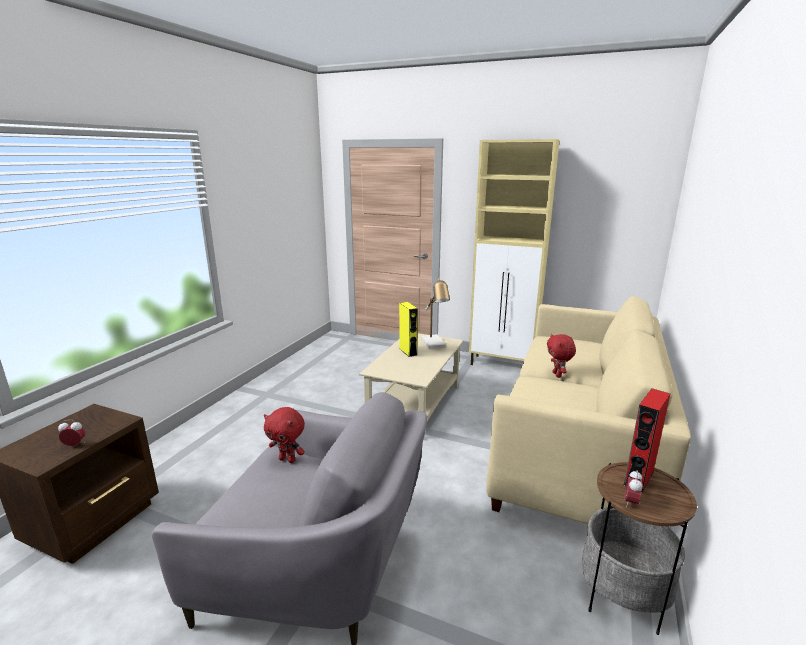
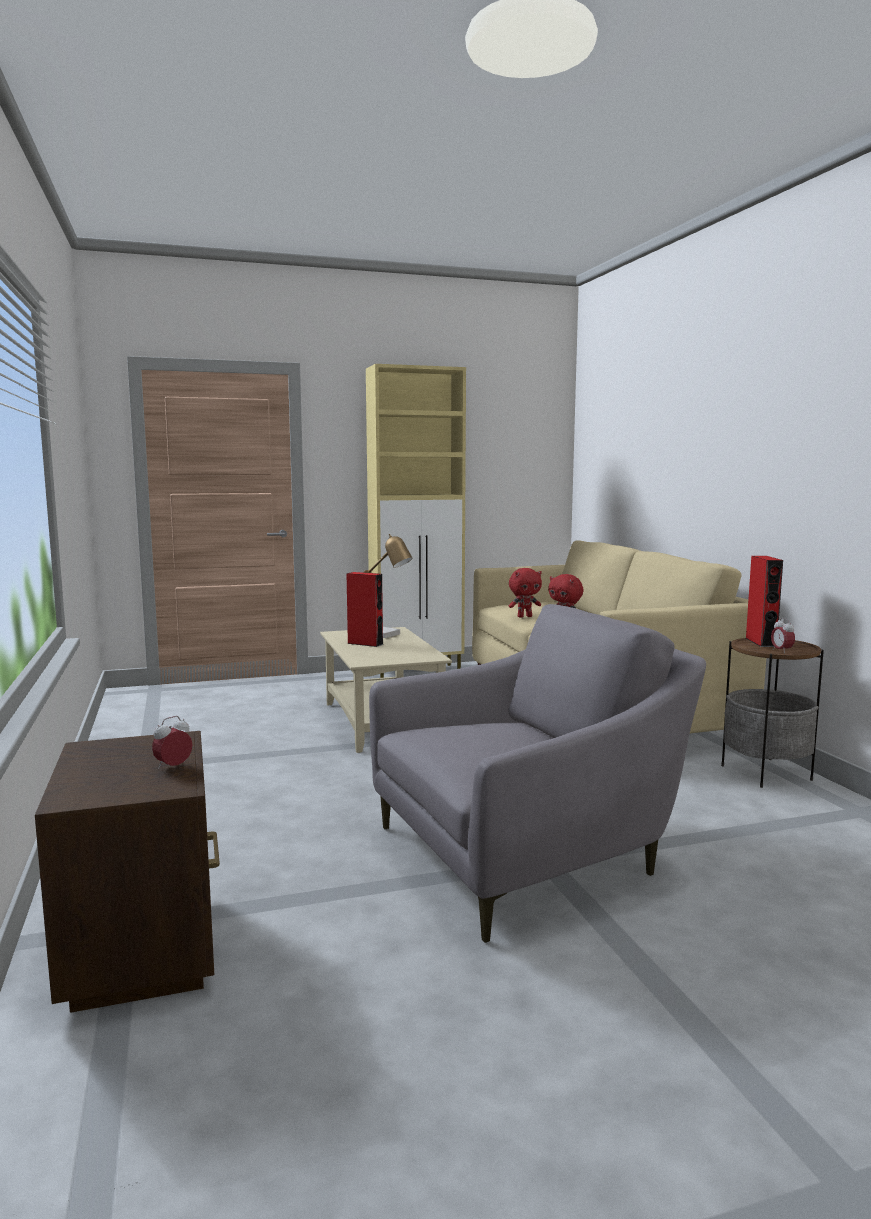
camera: 40 degrees left, 10 degrees down
red plush toy [264,407,305,463] -> red plush toy moved to [508,568,542,618]
yellow speaker [399,302,418,357] -> red speaker [346,572,383,647]

